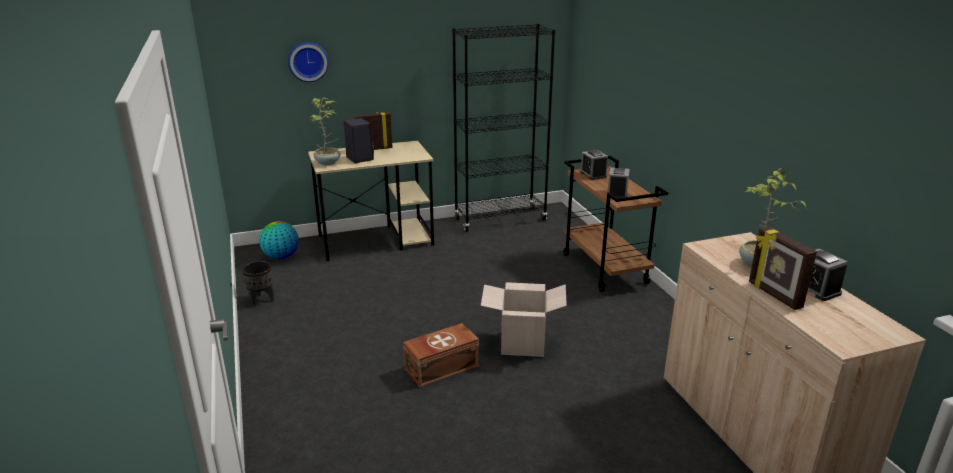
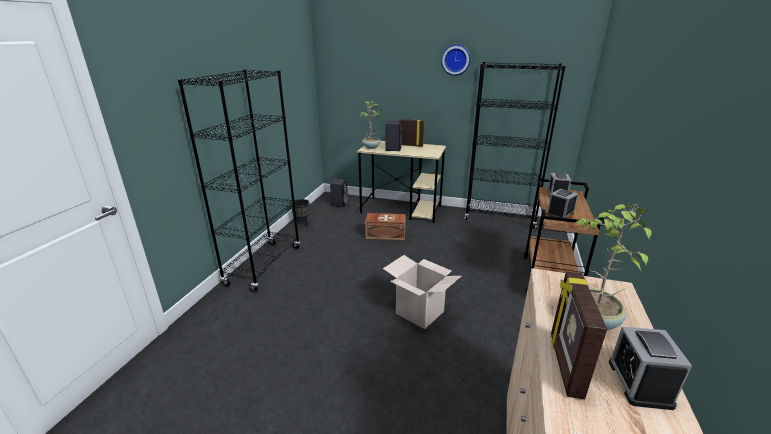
camera: 35 degrees right, 0 degrees up
globe [259,221,299,259] -> black speaker [330,179,348,207]
wall clock [288,42,329,82] -> wall clock moved to [441,44,471,76]
brown storage box [403,323,479,388] -> brown storage box moved to [365,213,406,240]
none -> black bookcase [178,69,300,292]

